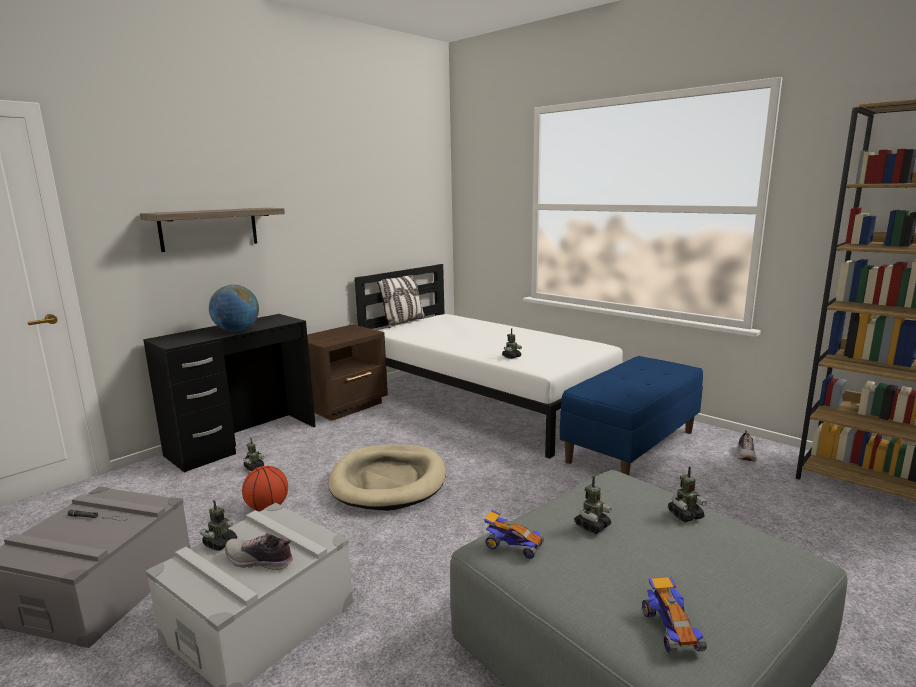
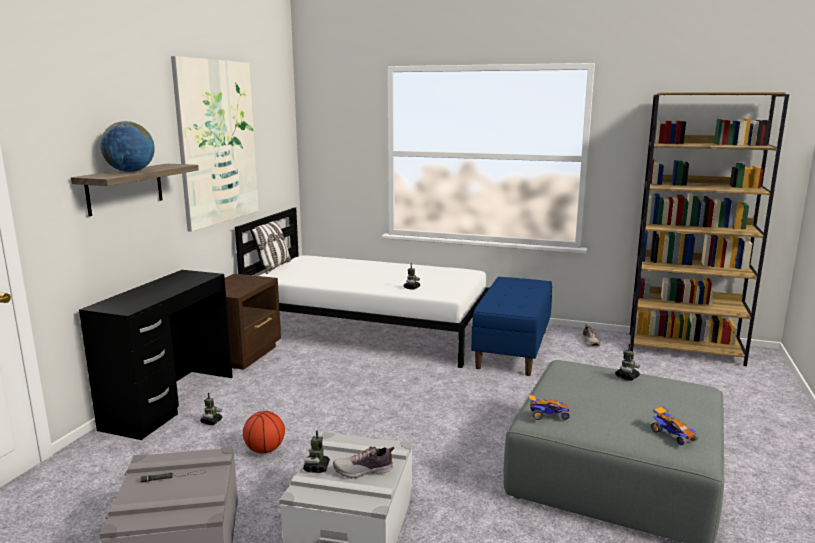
camera: 25 degrees left, 0 degrees up
globe [209,285,259,332] -> globe moved to [100,121,155,172]
beige dog bed [328,444,446,511] -> none
toy robot [574,476,612,534] -> none
none -> picture [171,56,259,232]

